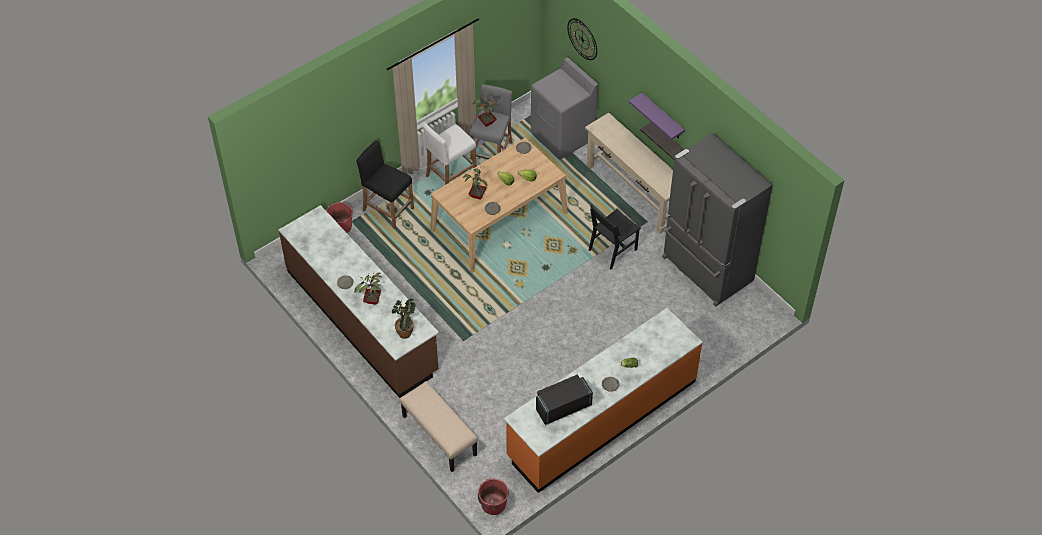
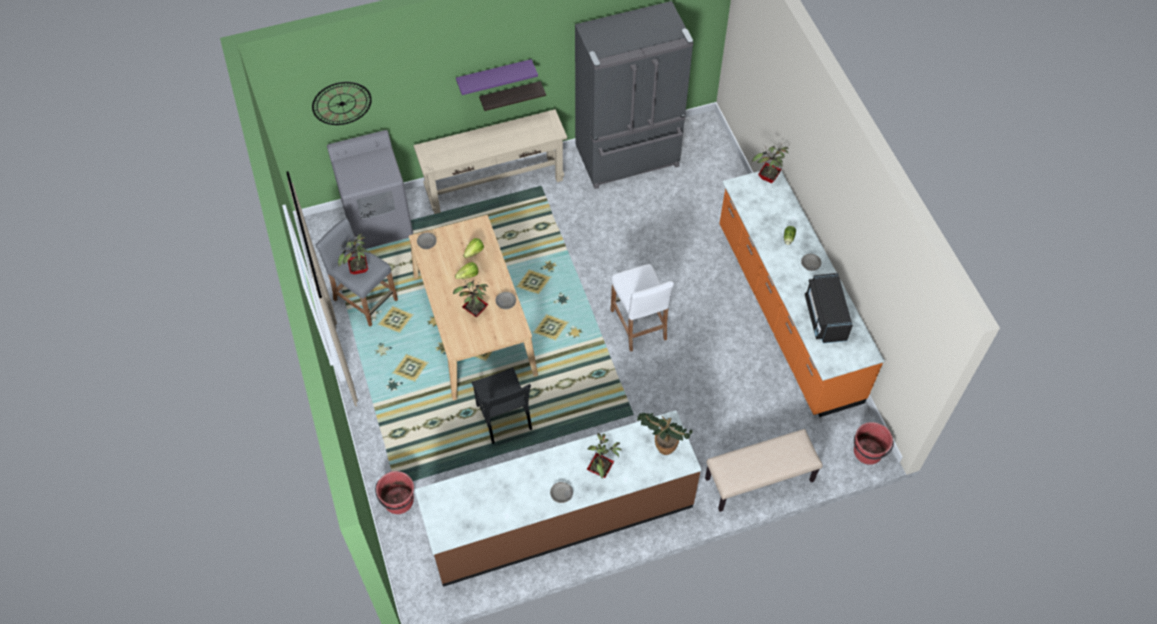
camera: 70 degrees left, 5 degrees up
black stool [356,140,414,229] -> none
white stool [422,123,476,185] -> white stool moved to [611,264,674,352]
black chair [589,205,641,269] -> black chair moved to [471,367,532,444]
none -> potted plant [752,144,789,183]

